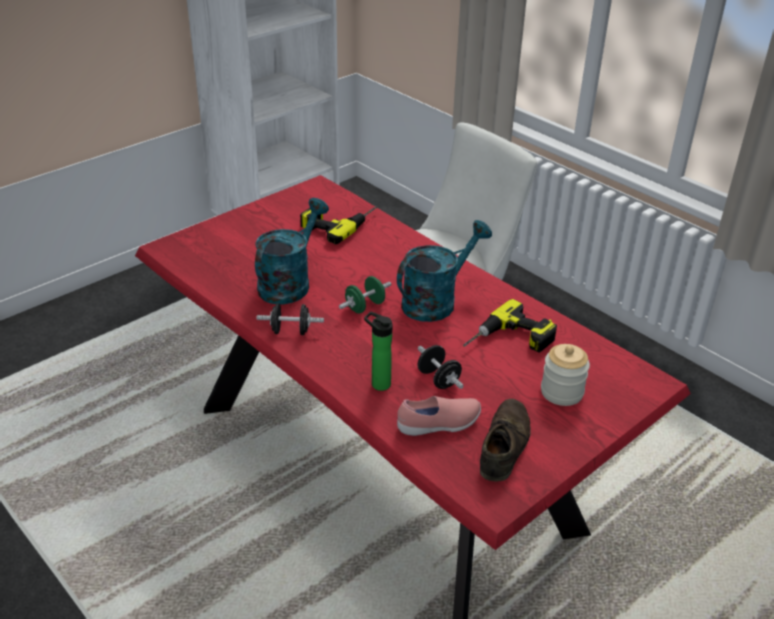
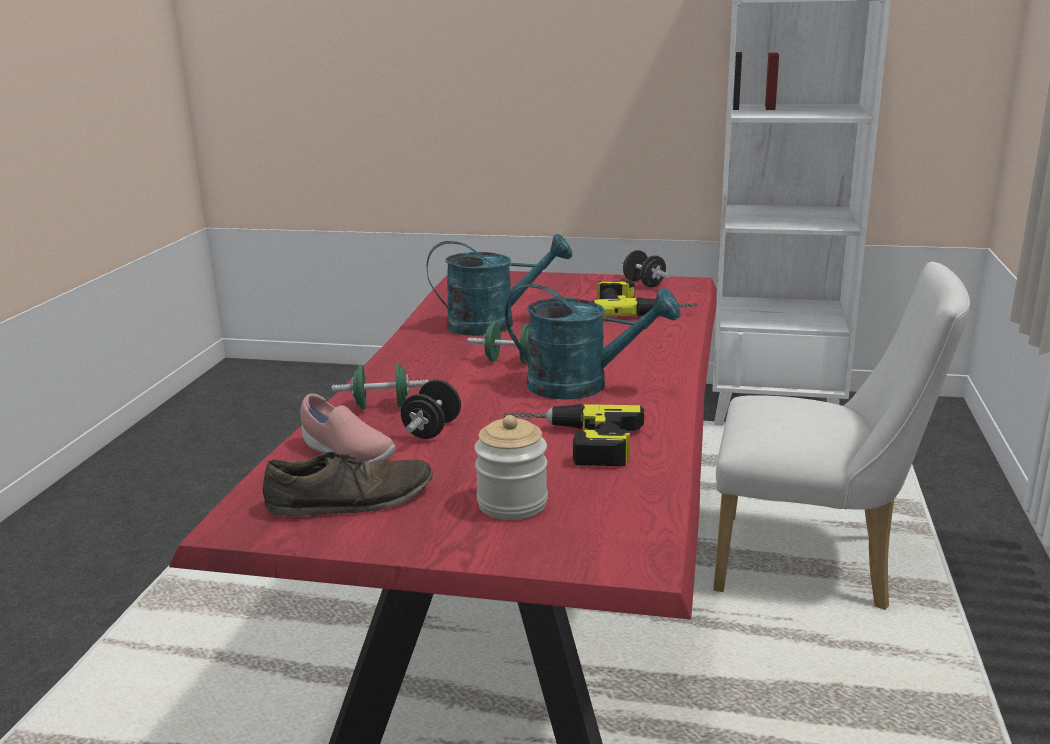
camera: 55 degrees right, 15 degrees down
black dumbbell [257,303,324,335] -> black dumbbell moved to [622,250,670,287]
bottle [364,312,392,391] -> green dumbbell [332,363,429,409]

